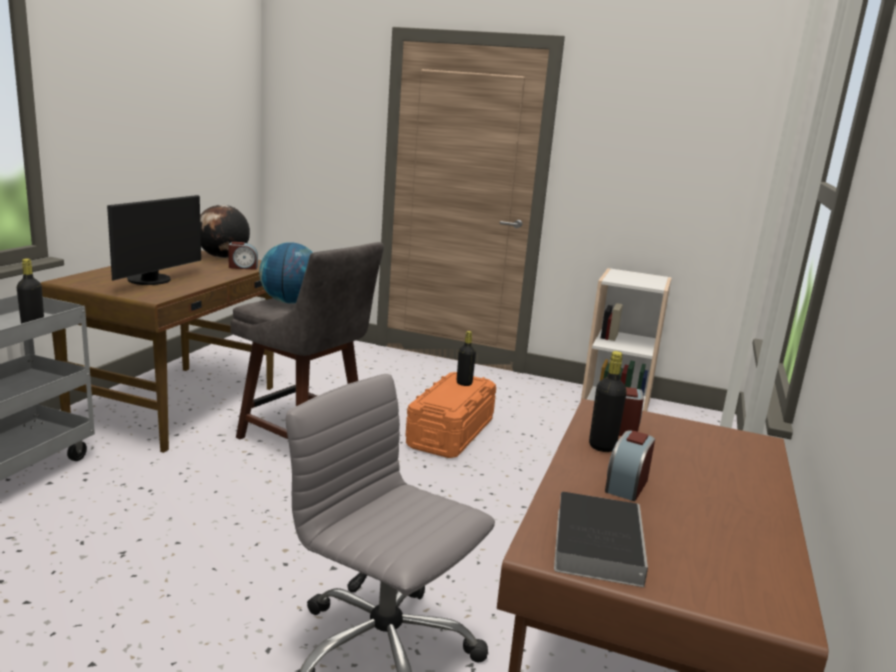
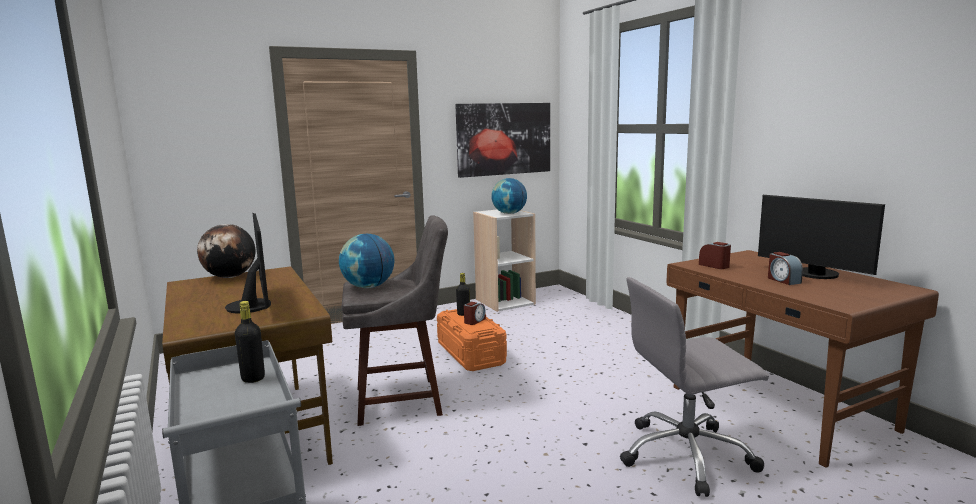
camera: 45 degrees left, 5 degrees down
alarm clock [228,242,258,270] -> alarm clock moved to [464,302,486,325]
book [554,492,648,587] -> none
black bottle [589,351,627,452] -> none
none -> picture [455,103,550,178]
none -> globe [491,178,527,214]
none -> monitor [758,195,885,279]

